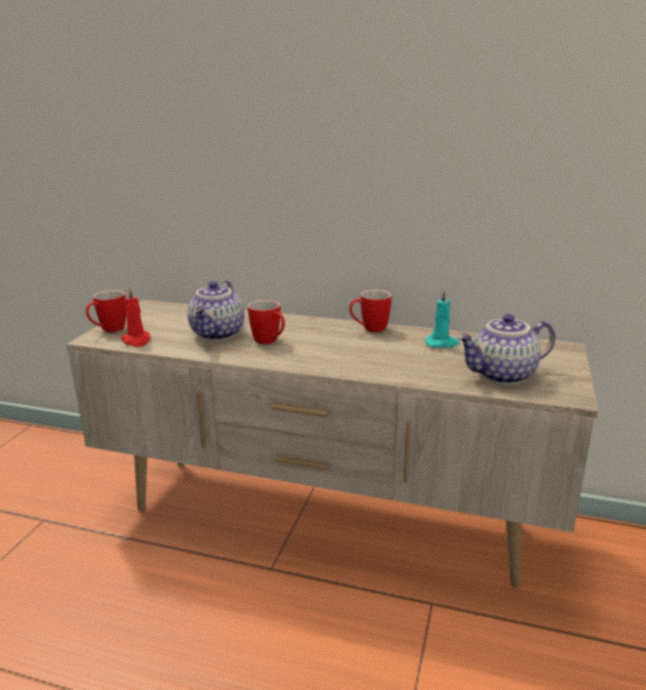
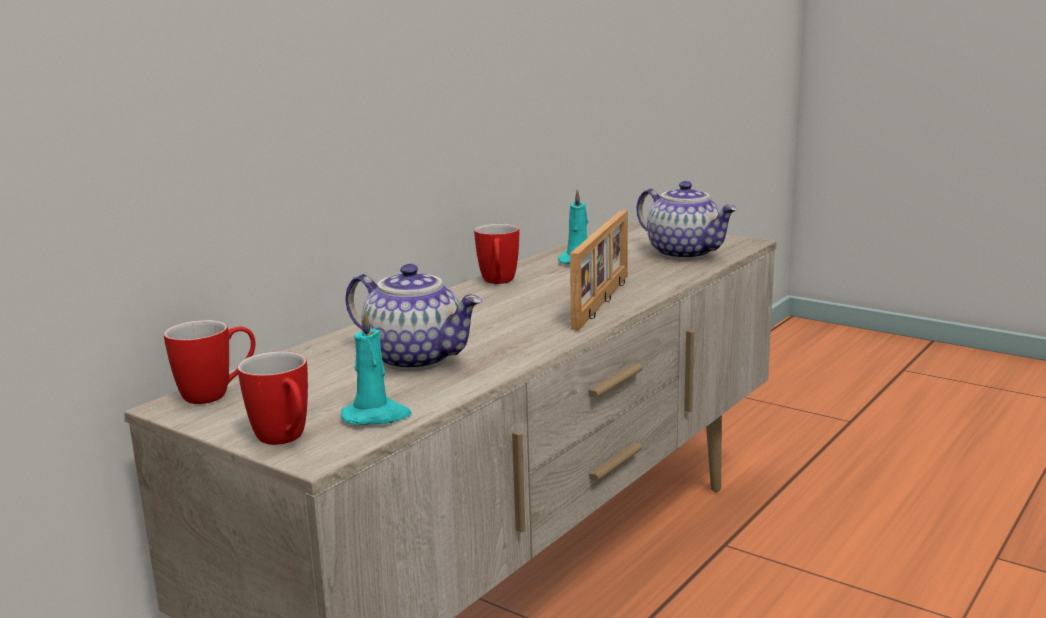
camera: 70 degrees left, 5 degrees down
red candle [121,287,151,347] -> turquoise candle [341,309,412,425]
mug [248,300,285,344] -> mug moved to [164,320,255,404]
teapot [457,314,555,385] -> teapot turned 45 degrees counterclockwise [636,181,737,260]
none -> picture frame [570,210,628,330]

